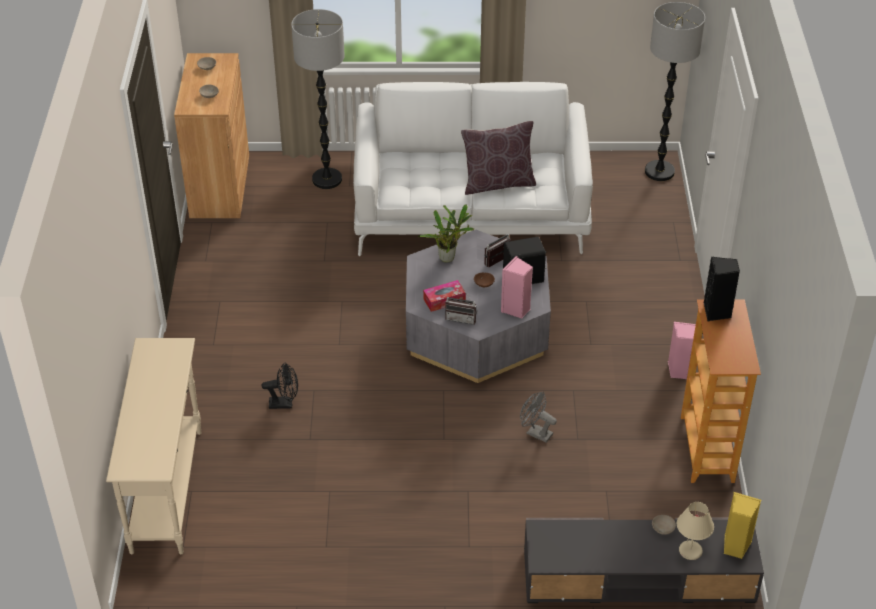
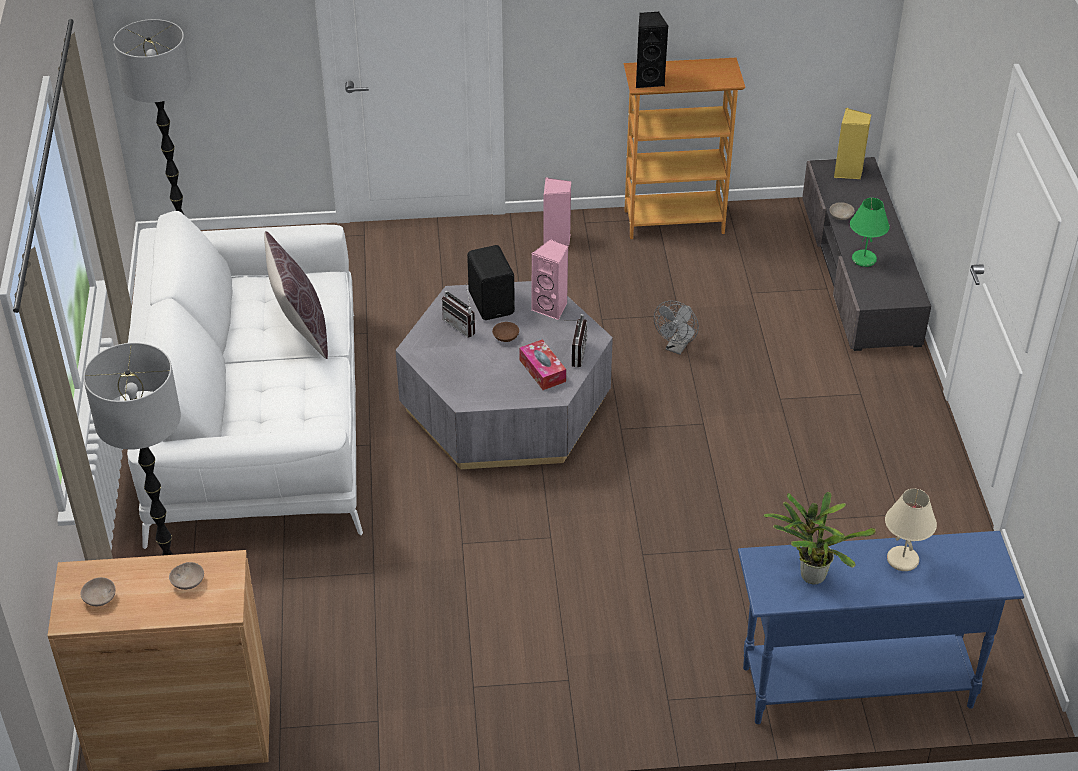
camera: 95 degrees left, 0 degrees up
beige console table [106,338,202,554] -> blue console table [738,531,1024,724]
black fan [262,363,298,409] -> none
potted plant [418,204,474,263] -> potted plant moved to [763,492,876,584]
beige table lamp [677,502,714,560] -> beige table lamp moved to [885,489,937,571]
none -> green table lamp [850,198,890,267]

